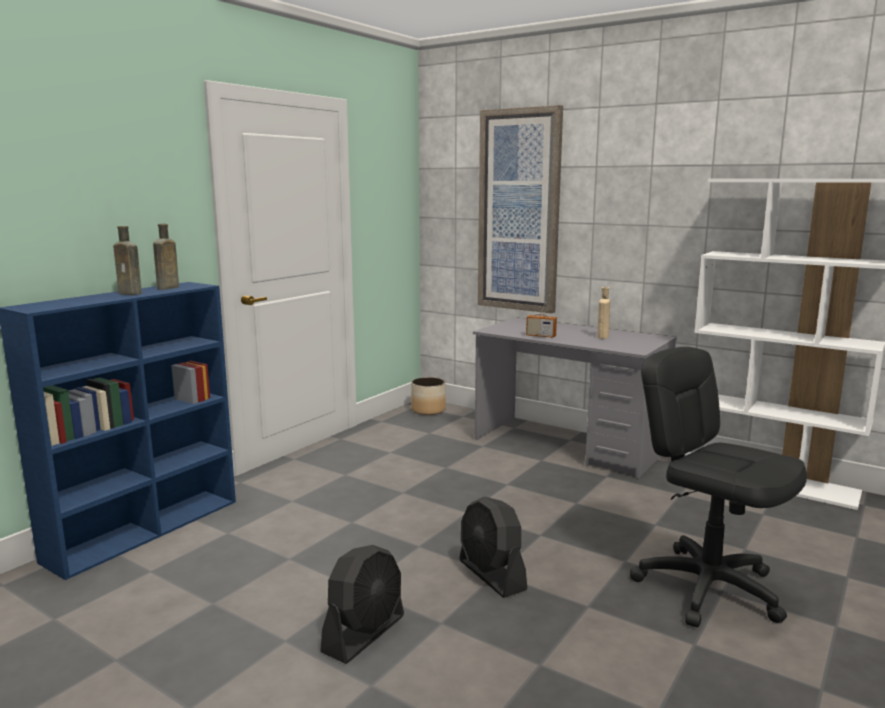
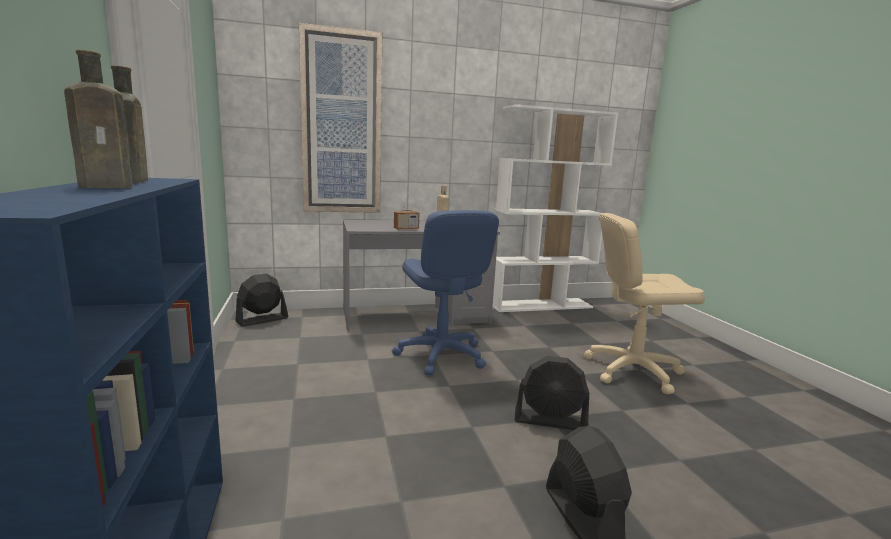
camera: 50 degrees left, 0 degrees up
planter [411,377,446,415] -> black fan [235,274,288,327]
black office chair [630,347,807,627] -> beige office chair [584,213,705,394]
none -> blue office chair [392,210,499,375]

